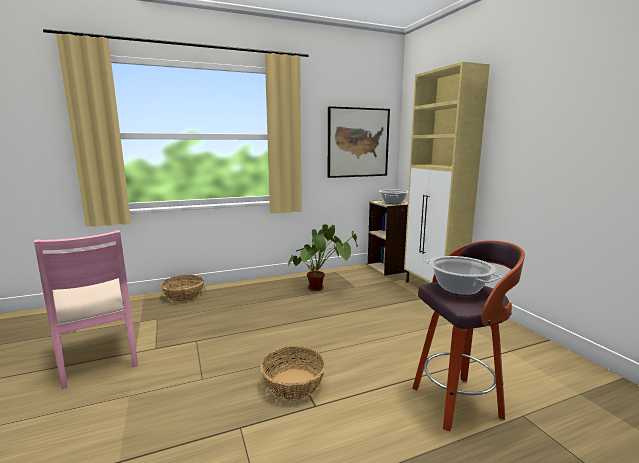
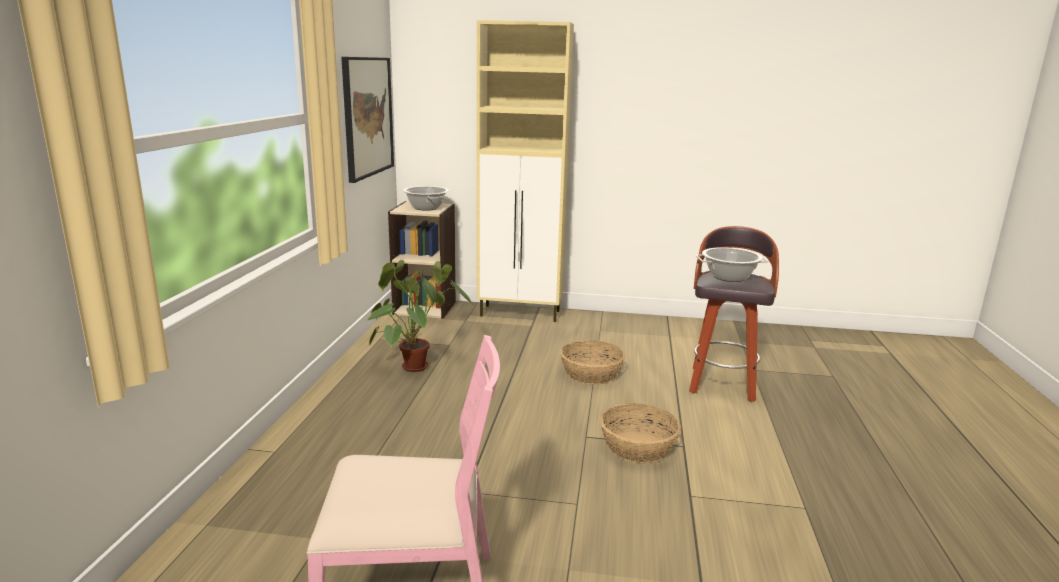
camera: 60 degrees left, 5 degrees up
basket [161,275,204,302] -> basket moved to [560,340,625,385]

